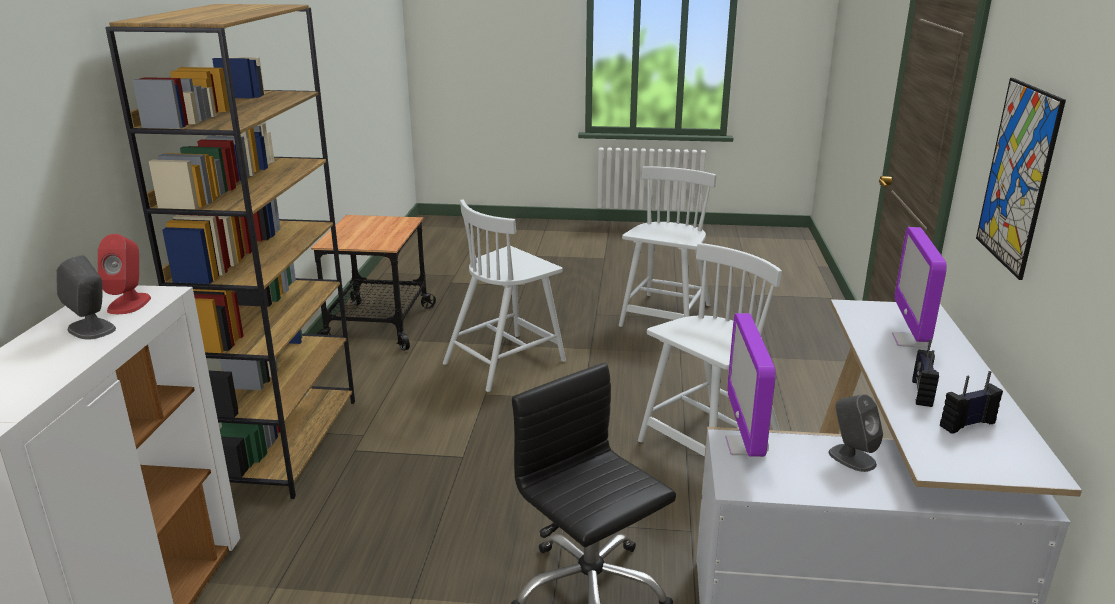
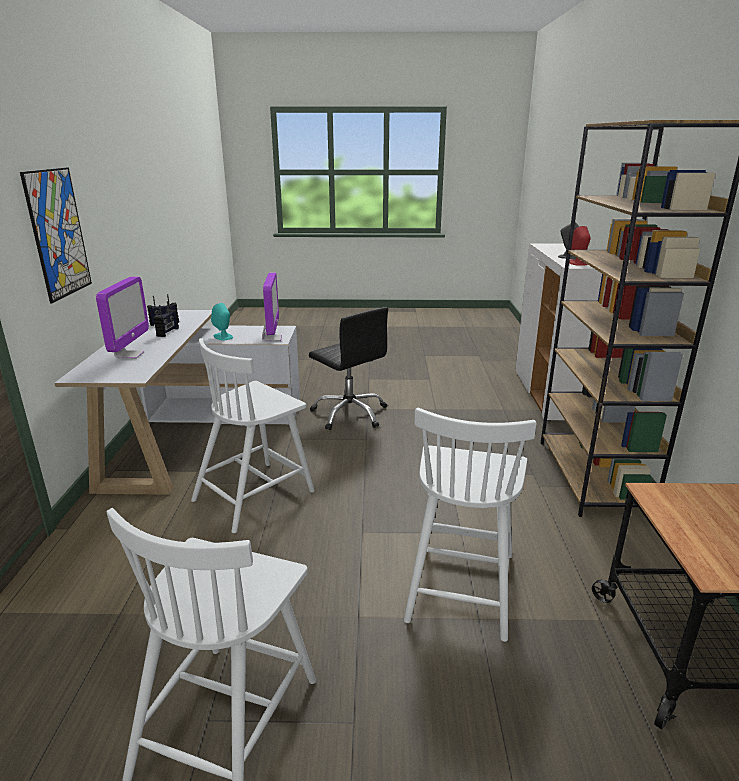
camera: 175 degrees right, 0 degrees up
white chair [443,199,566,392] -> white chair turned 150 degrees clockwise [404,407,537,642]
grey speaker [828,394,883,472] -> turquoise speaker [211,303,233,340]

